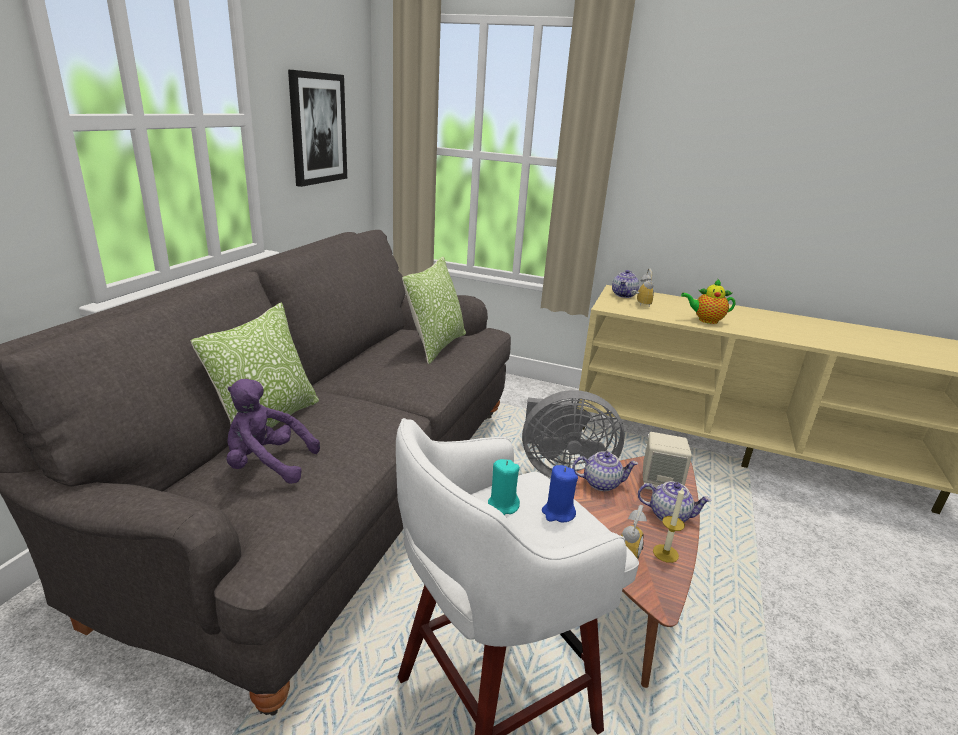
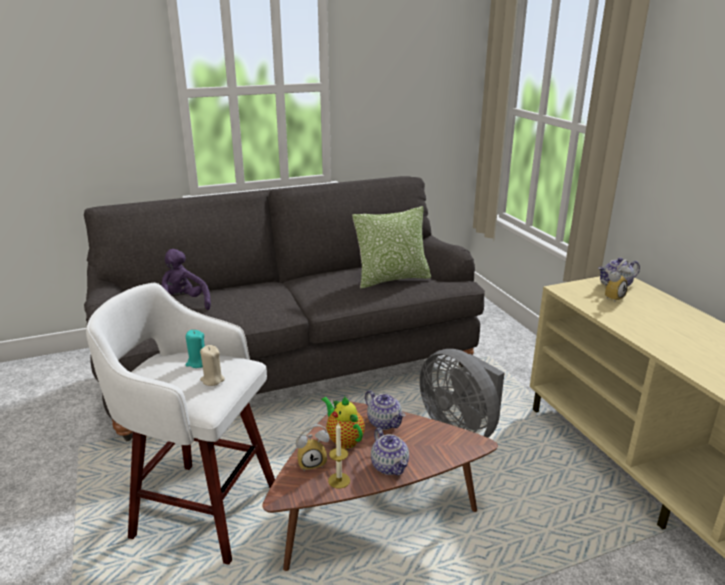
camera: 50 degrees right, 0 degrees up
pillow [190,302,319,428] -> none
picture [288,70,347,187] -> none
blue candle [542,465,578,523] -> beige candle [200,345,225,386]
beige speaker [643,432,692,490] -> none
teapot [681,278,735,324] -> teapot moved to [321,396,365,449]

